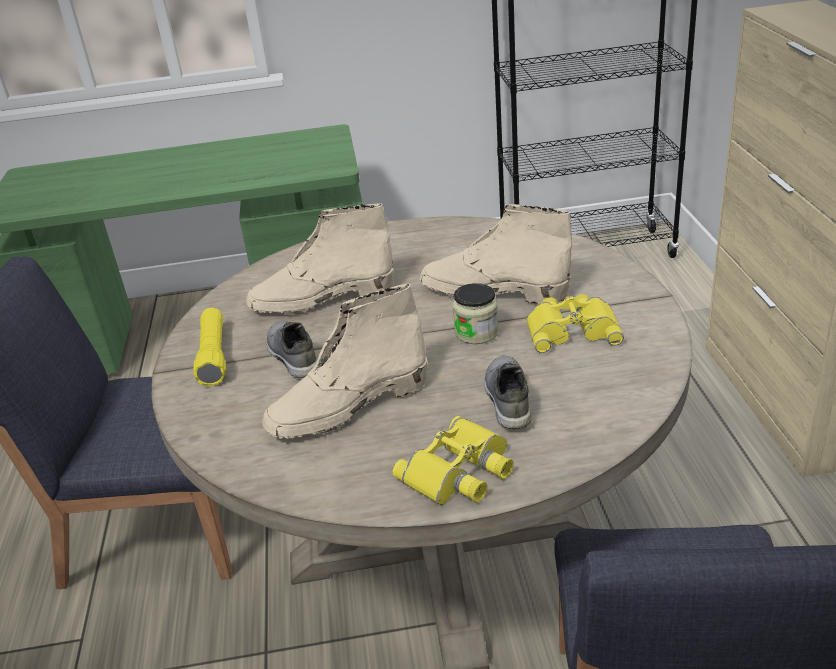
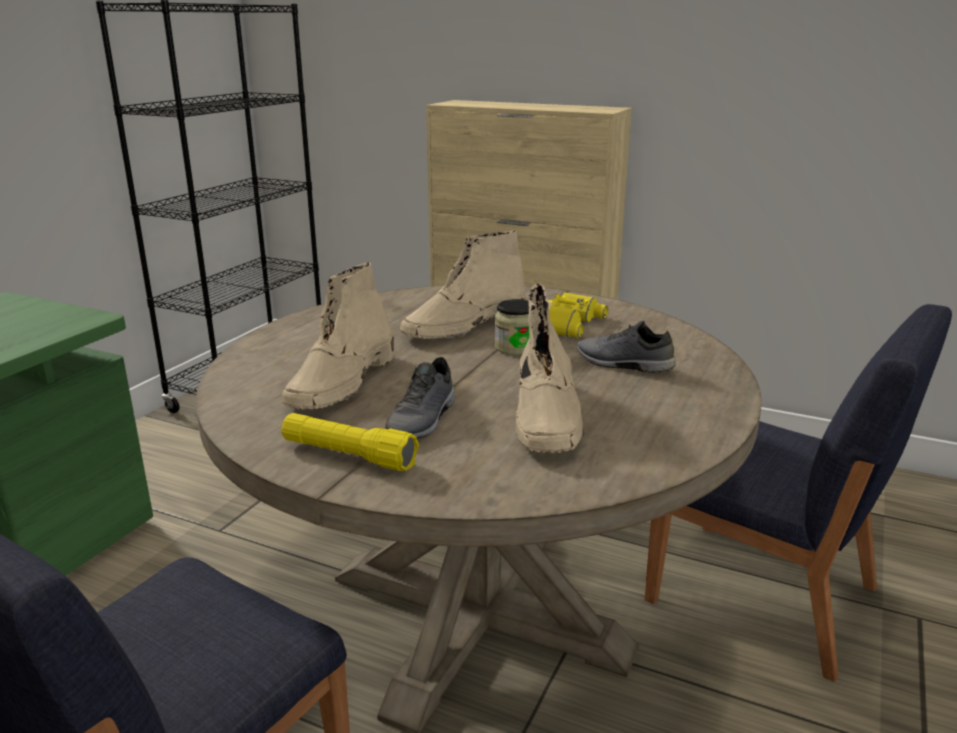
camera: 60 degrees left, 10 degrees down
grey shoe [267,321,318,378] -> grey shoe turned 75 degrees counterclockwise [385,357,455,438]
yellow binoculars [392,416,514,505] -> none

